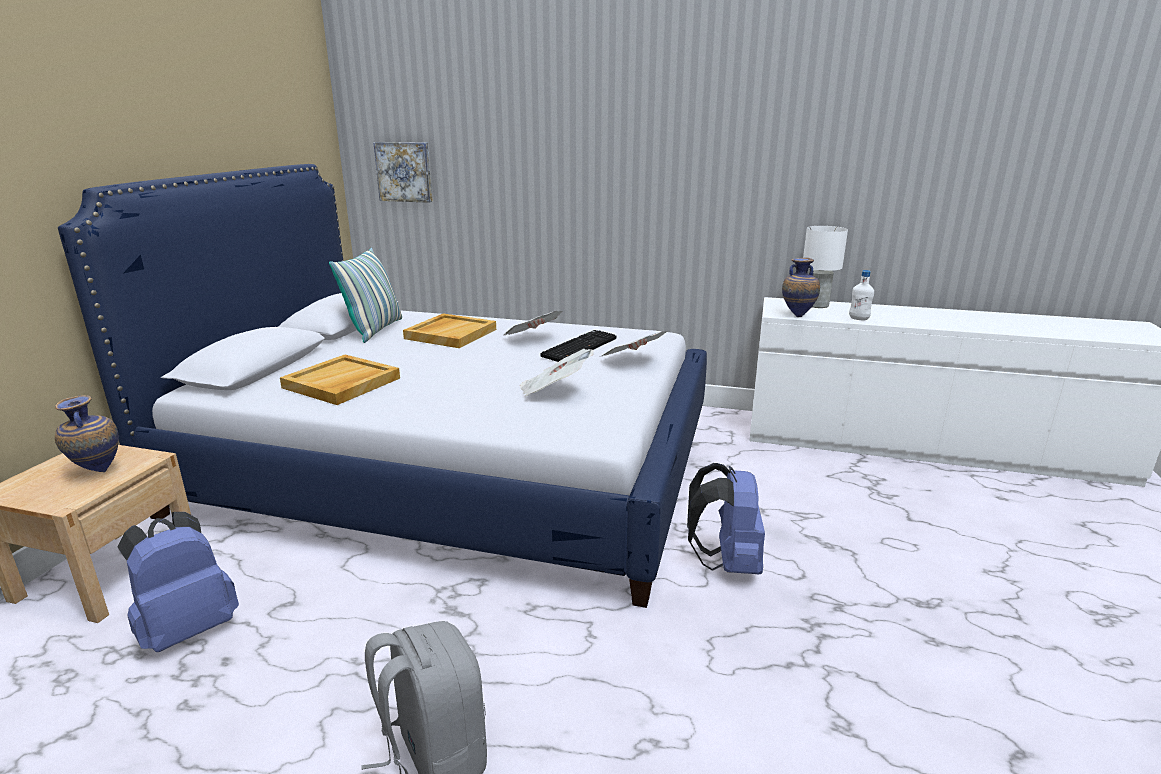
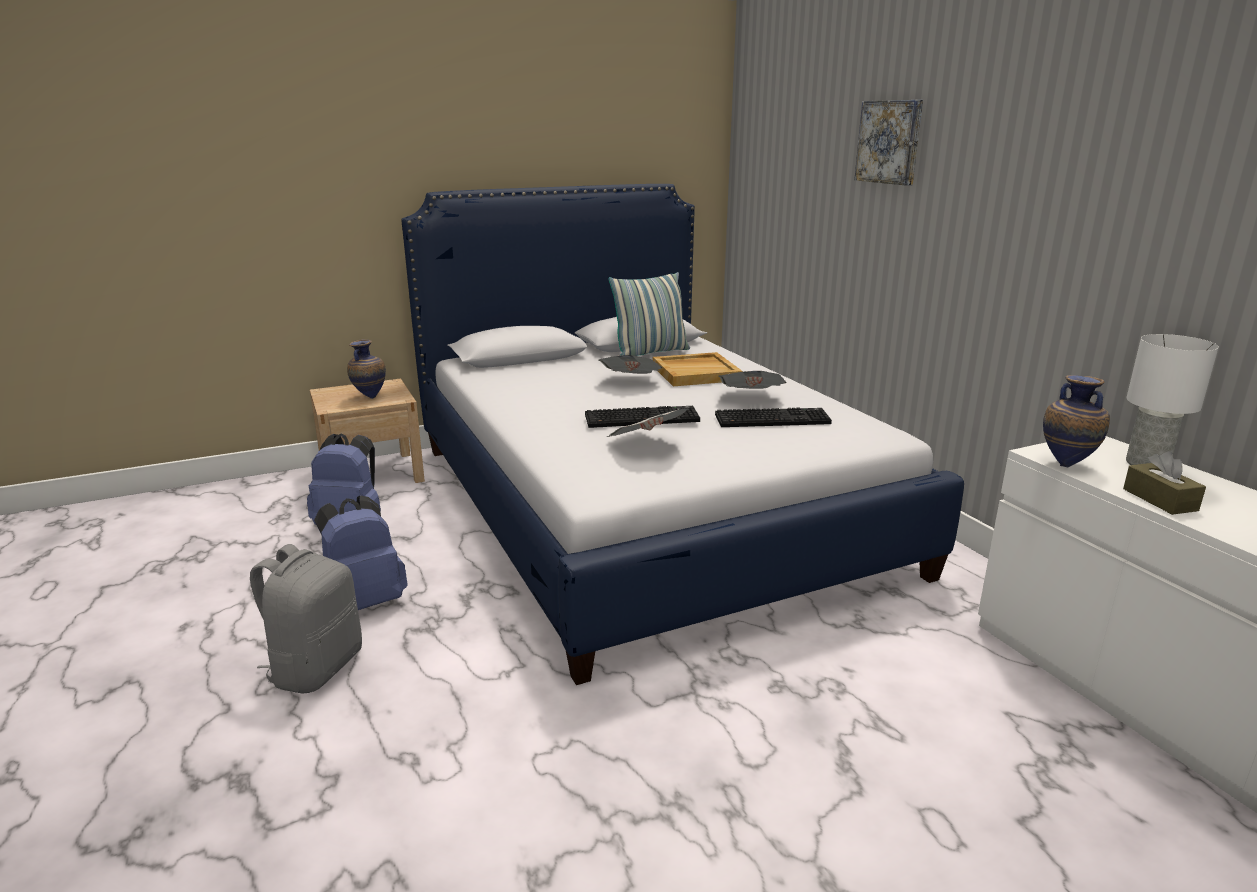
camera: 50 degrees right, 0 degrees up
beige tray [280,355,400,405] -> none
picture [373,142,433,203] -> picture moved to [854,100,923,185]
newspaper [602,331,667,356] -> newspaper moved to [598,355,662,374]
blue backpack [687,463,765,574] -> blue backpack moved to [314,496,407,610]
white bottle [849,270,874,320] -> brown tissue box [1123,451,1206,515]
none -> keyboard [585,406,700,428]

